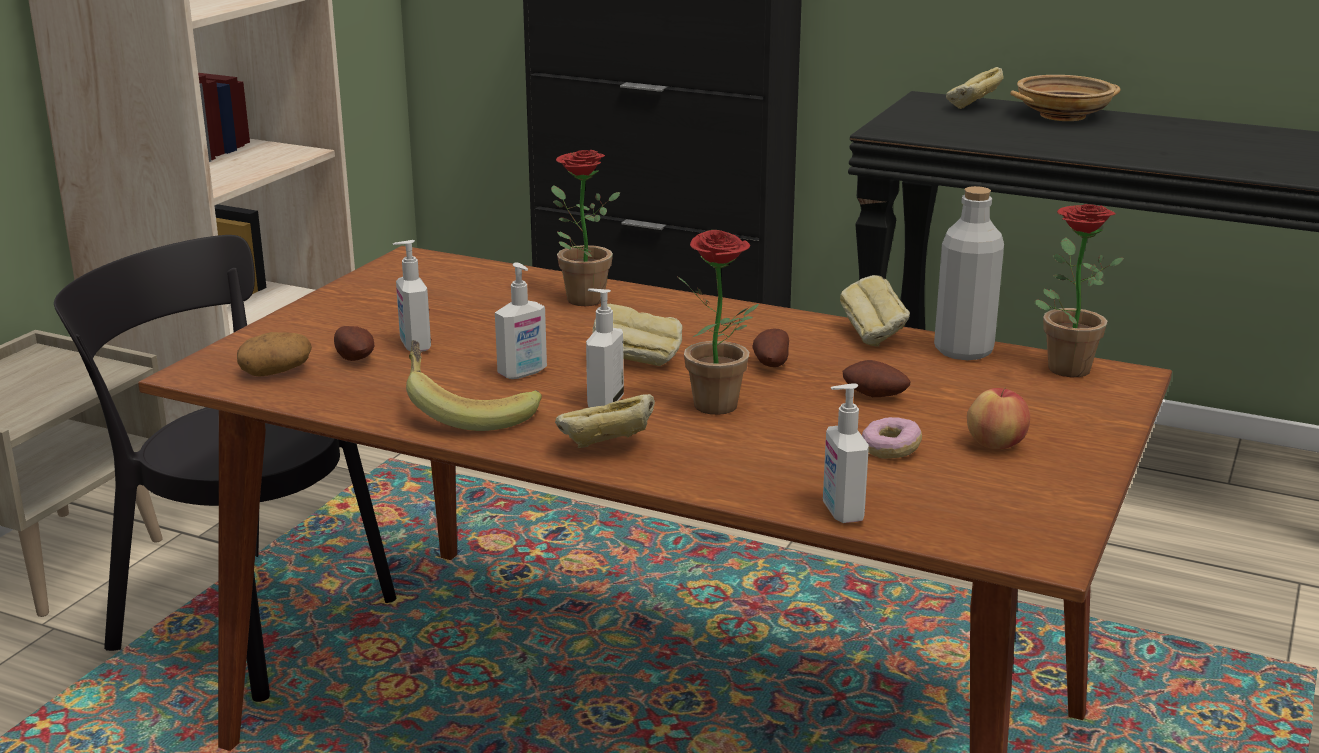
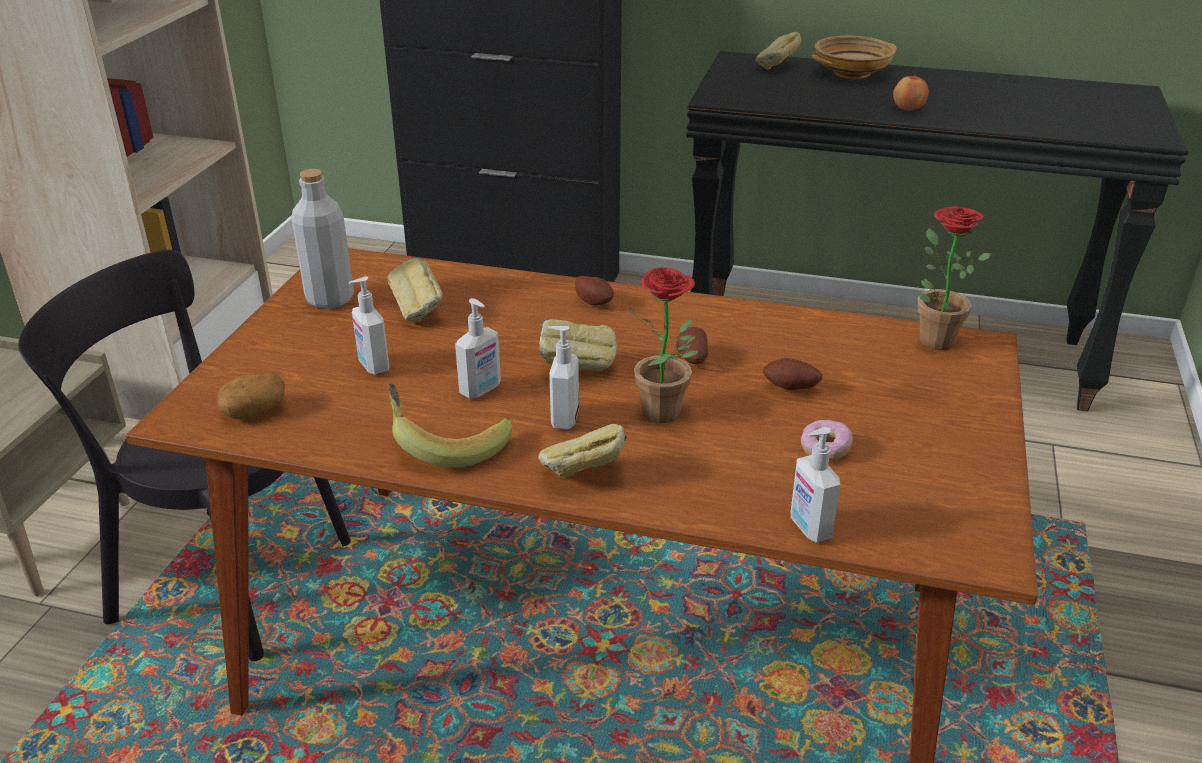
camera: 10 degrees left, 10 degrees up
potato [334,326,374,361] -> potato moved to [575,276,614,305]
potted plant [551,150,621,306] -> none
bread [840,275,910,347] -> bread moved to [387,258,443,322]
grey bottle [934,186,1004,360] -> grey bottle moved to [291,169,354,309]
apple [967,387,1030,449] -> apple moved to [893,76,929,111]

